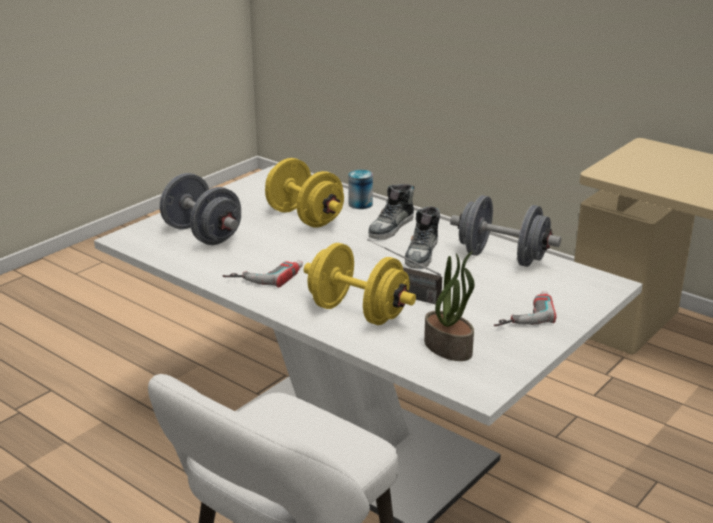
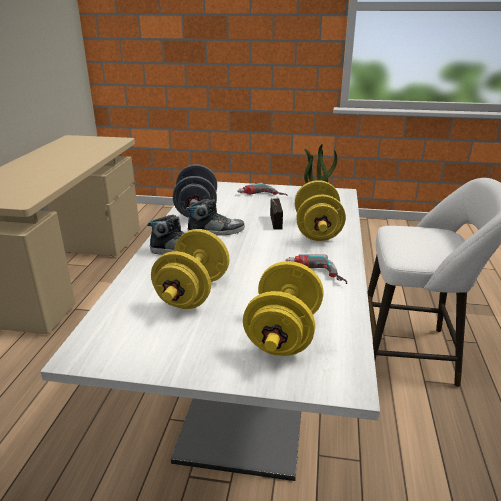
camera: 120 degrees left, 0 degrees up
grey dumbbell [160,173,241,245] -> yellow dumbbell [243,261,324,356]
can [349,170,373,209] -> none

